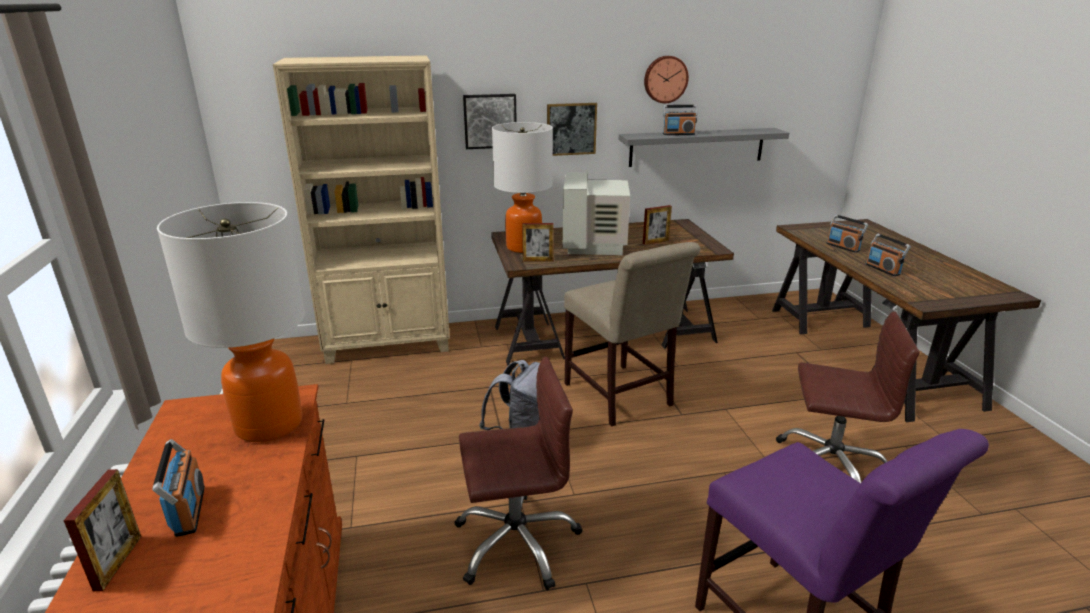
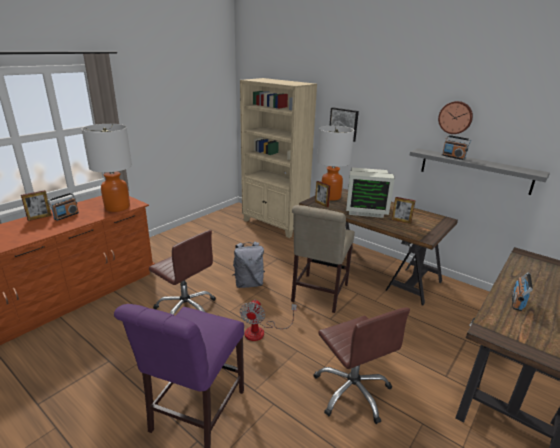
camera: 50 degrees right, 0 degrees up
picture [547,103,597,156] -> none
monitor [563,172,630,255] -> monitor turned 135 degrees counterclockwise [346,168,395,218]
radio [826,215,868,253] -> none
none -> fan [240,300,297,341]

